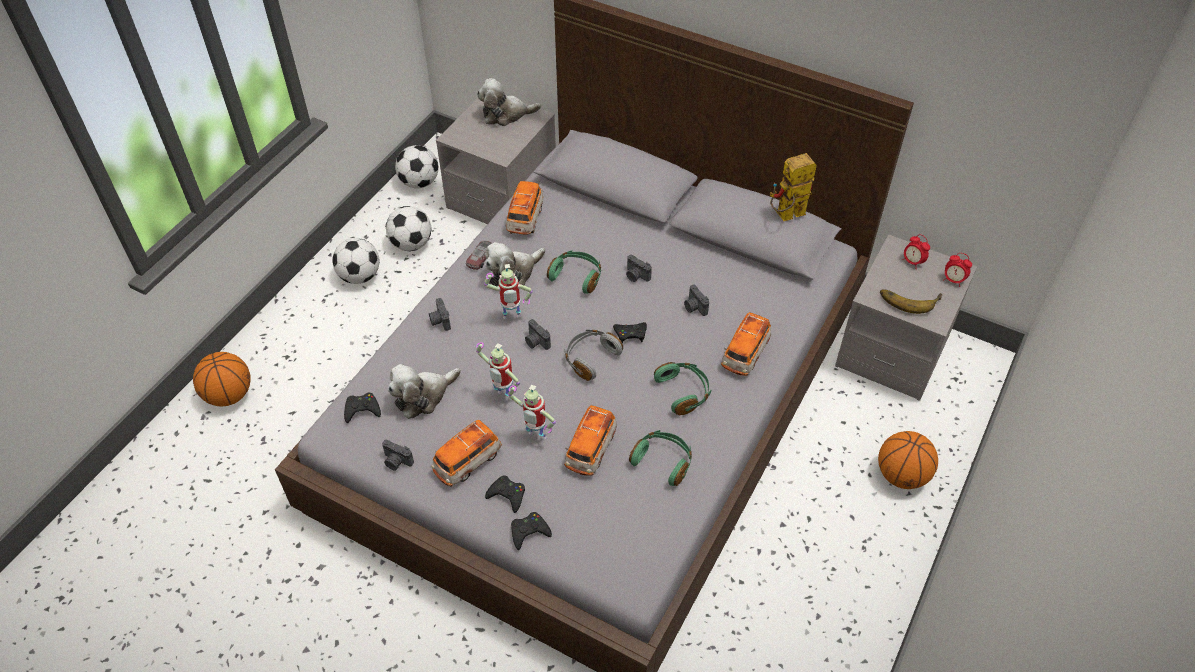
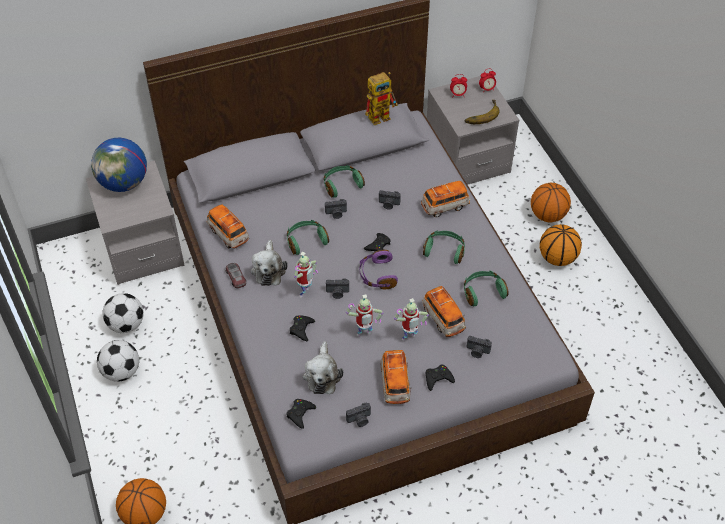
camera: 50 degrees left, 0 degrees up
football [395,145,439,189] -> none
camera [429,298,451,331] -> camera moved to [466,336,492,358]
plush toy [477,78,541,126] -> globe [91,138,147,192]
black game controller [511,512,552,550] -> black game controller moved to [290,315,315,341]
grey headphones [564,330,623,381] -> purple headphones [360,250,398,289]
toy car [721,312,771,376] -> toy car turned 90 degrees counterclockwise [421,181,471,218]
toy robot [770,153,817,221] -> toy robot turned 135 degrees counterclockwise [365,72,398,125]
none -> green headphones [324,165,365,198]
none -> basketball [539,224,582,266]

